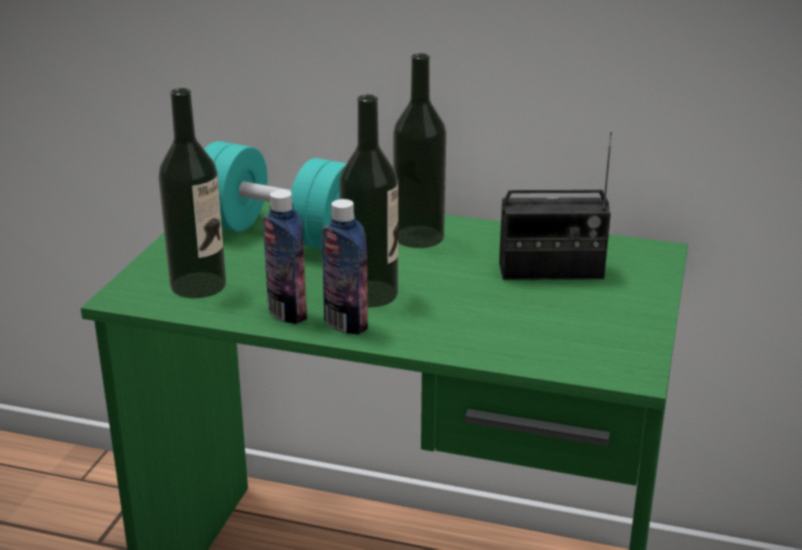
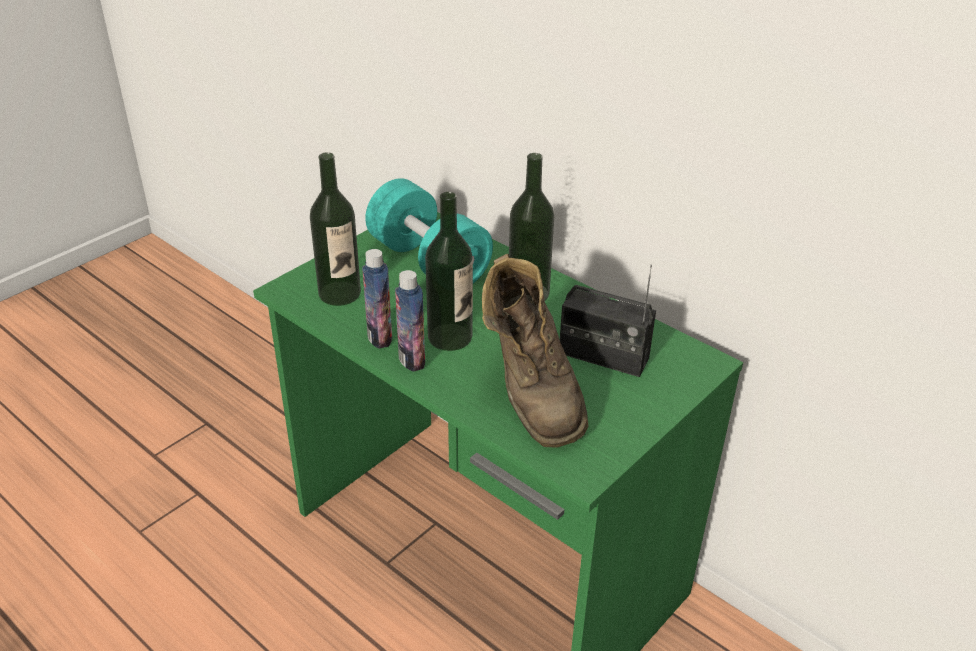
camera: 25 degrees right, 10 degrees up
none -> brown boot [482,254,588,448]

